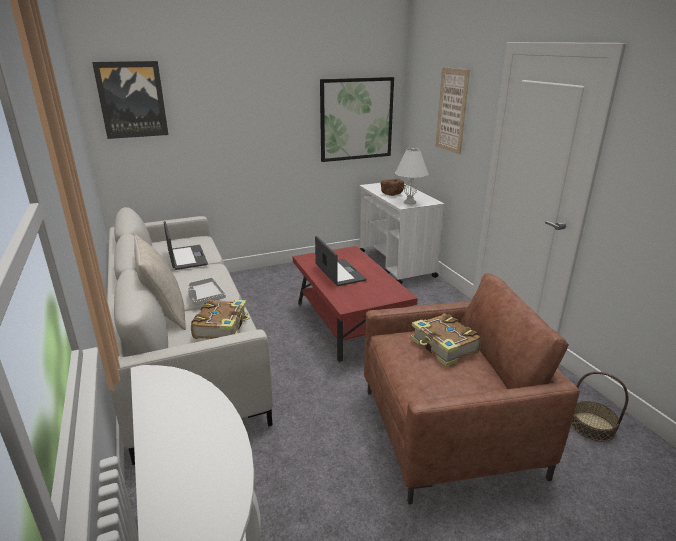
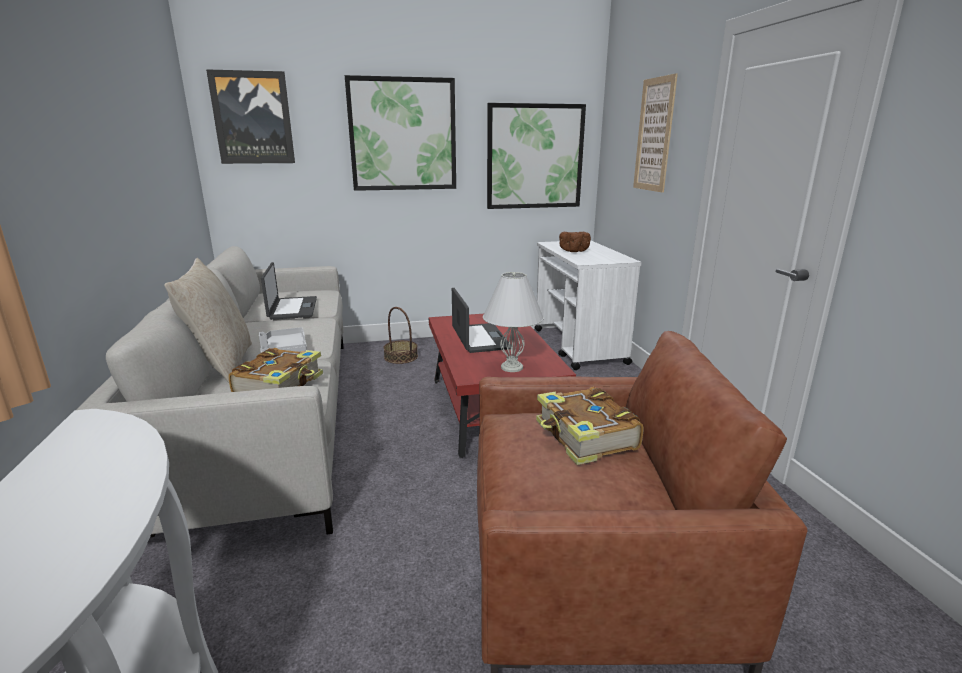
camera: 10 degrees right, 5 degrees down
white table lamp [395,148,428,204] -> white table lamp moved to [483,272,544,372]
basket [571,371,628,442] -> basket moved to [383,307,418,364]
none -> picture [345,75,456,191]

